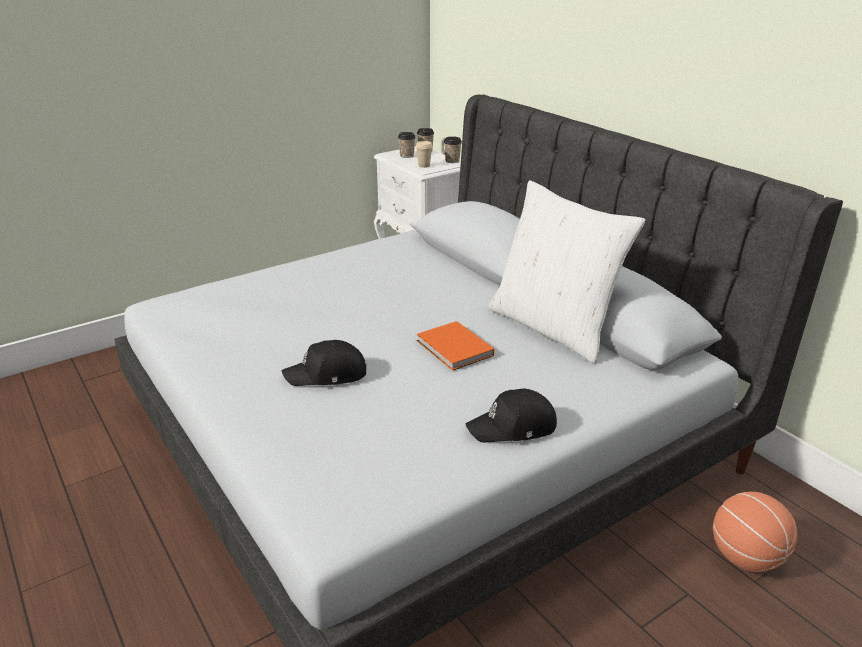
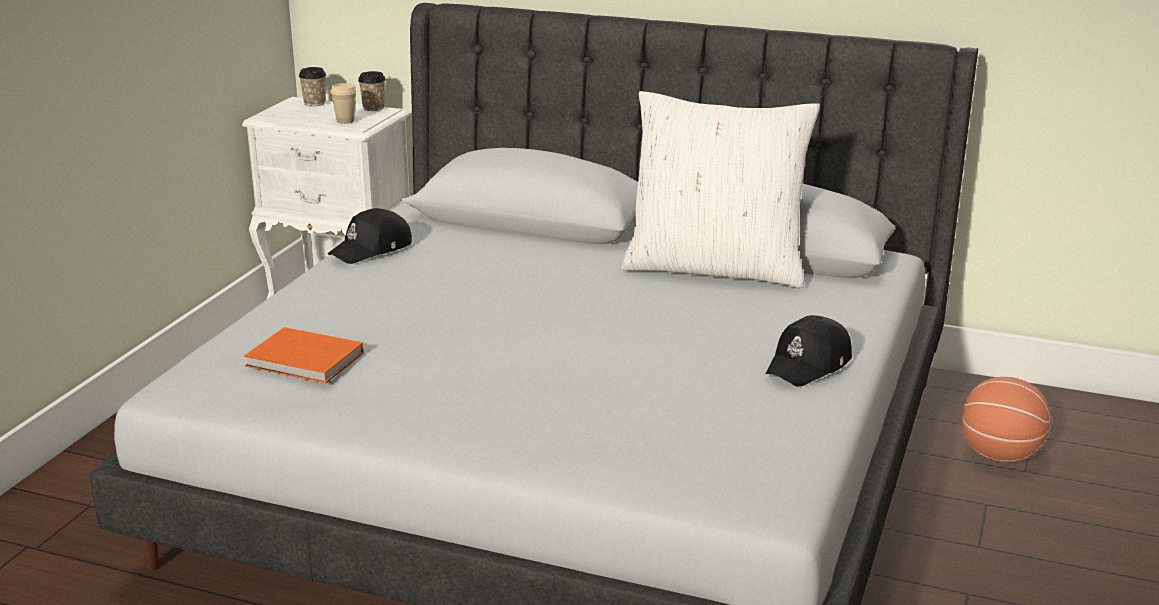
camera: 35 degrees left, 5 degrees down
black cap [282,340,366,386] -> black cap moved to [328,208,412,264]
cup [398,132,416,158] -> none
orange book [417,321,494,371] -> orange book moved to [244,327,364,383]

